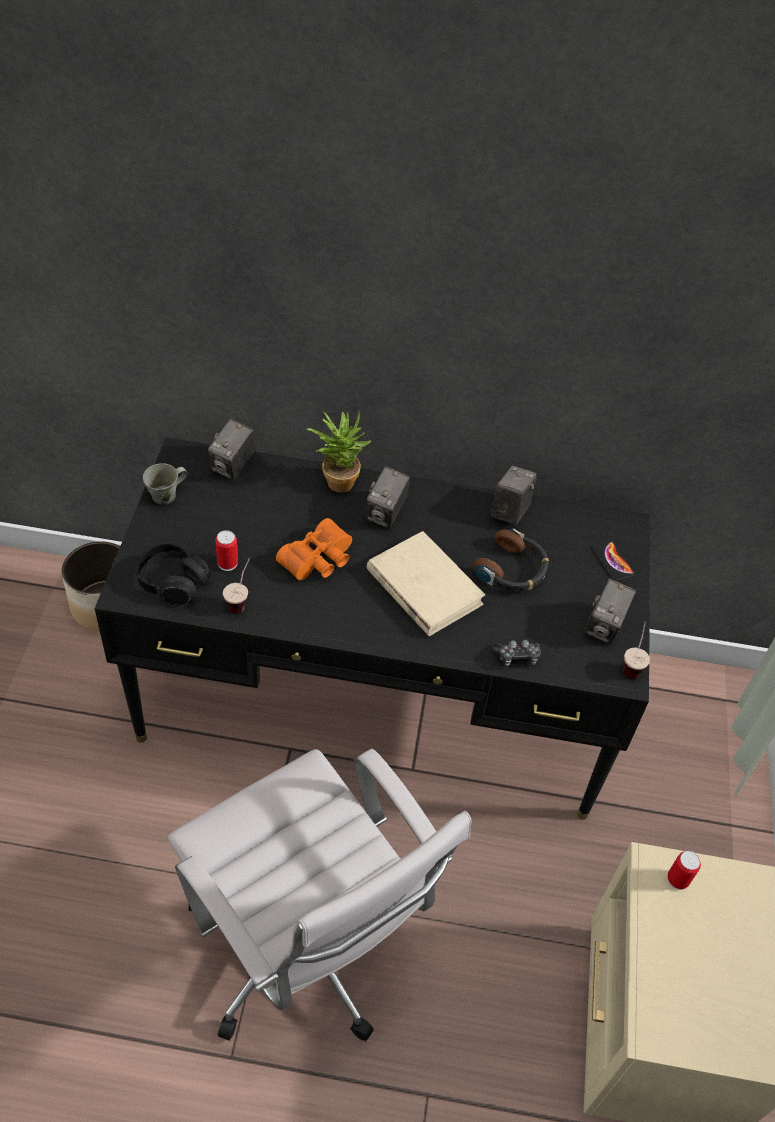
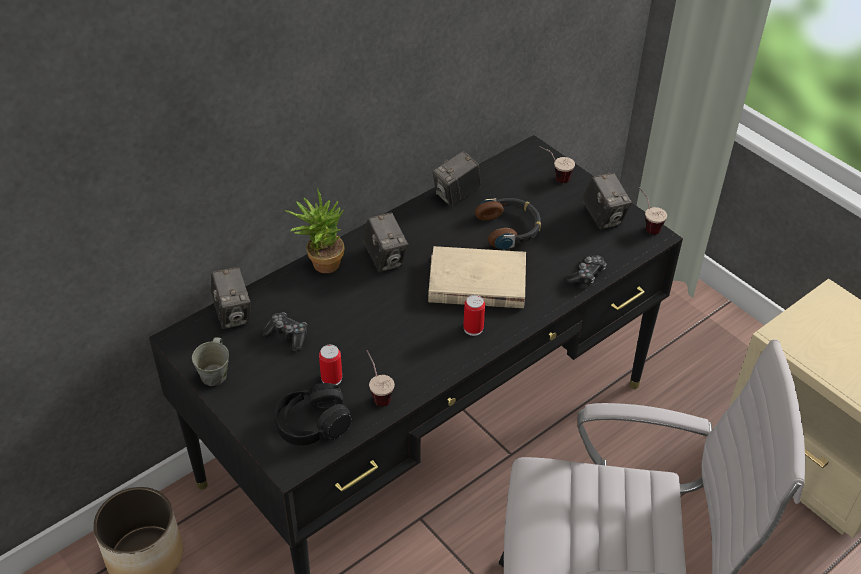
camera: 45 degrees left, 5 degrees down
orange binoculars [276,518,352,581] -> none
camera [491,466,536,525] -> camera turned 105 degrees counterclockwise [433,151,481,206]
phone [592,540,635,581] -> cup [539,146,575,183]
can [667,851,701,890] -> can moved to [463,295,485,336]
none -> game controller [262,312,307,352]

